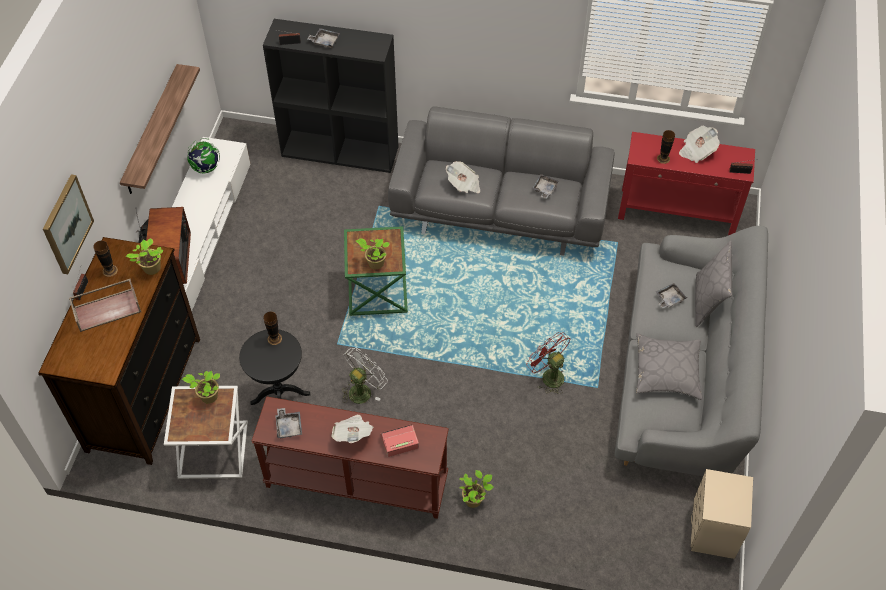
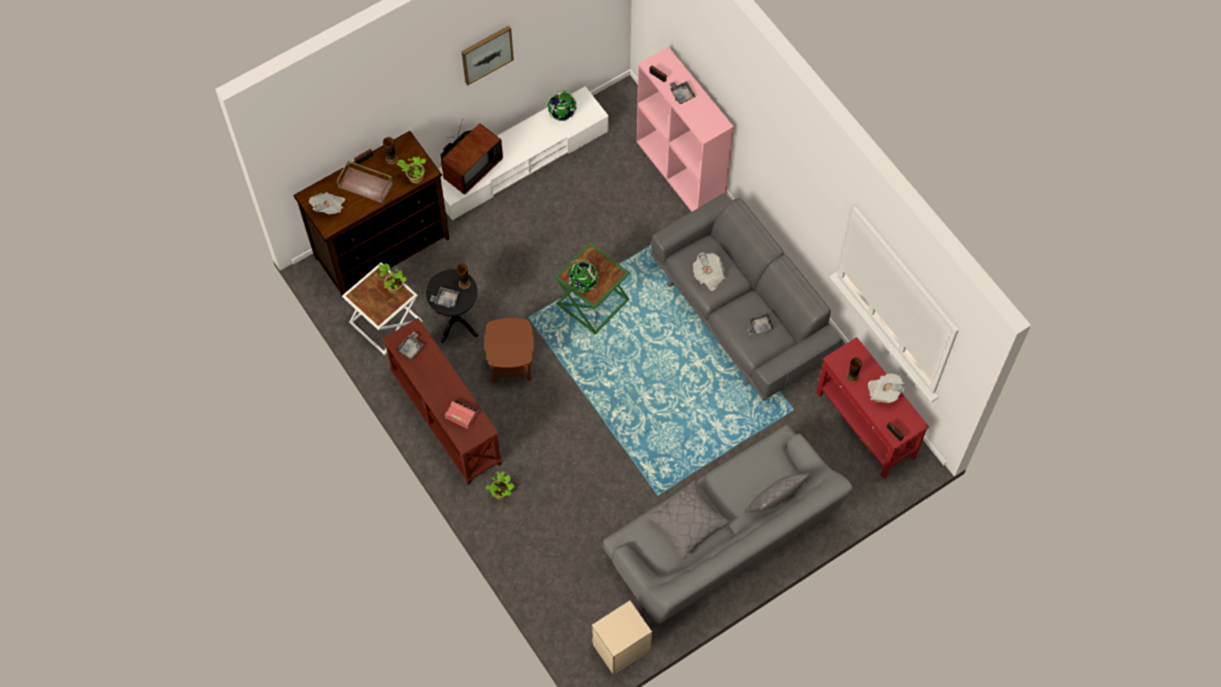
camera: 45 degrees right, 10 degrees up
picture [43,174,94,274] -> picture moved to [461,26,514,85]
shelf [120,64,200,194] -> none
black bookcase [263,19,399,173] -> pink bookcase [637,47,734,212]
newspaper [331,415,374,443] -> newspaper moved to [309,192,345,215]
white fan [342,348,388,404] -> brown side table [485,318,534,383]
potted plant [356,238,390,269] -> globe [568,259,599,293]
red fan [527,332,571,394] -> none
grey tray [656,283,687,309] -> grey tray moved to [430,287,460,308]

